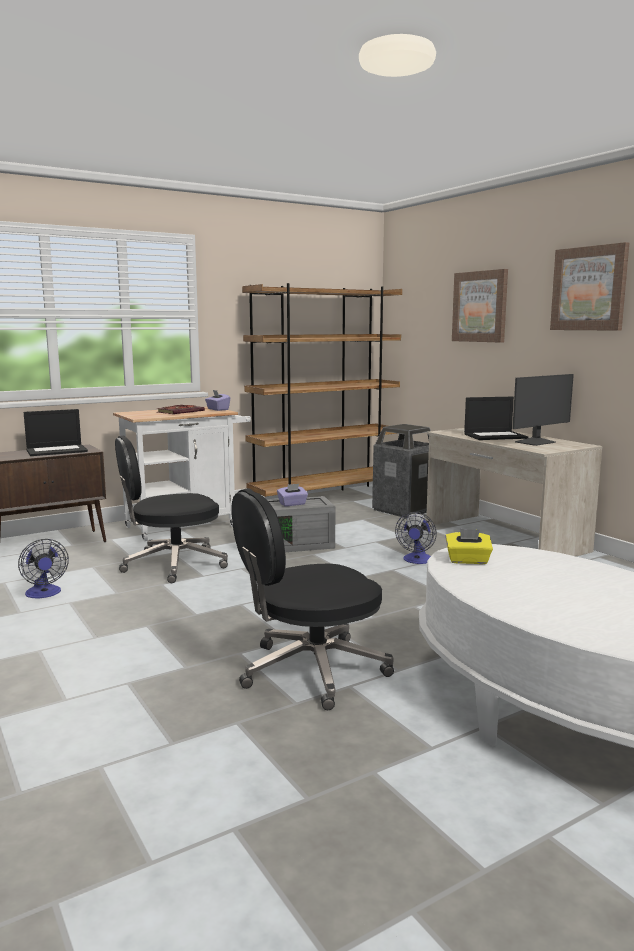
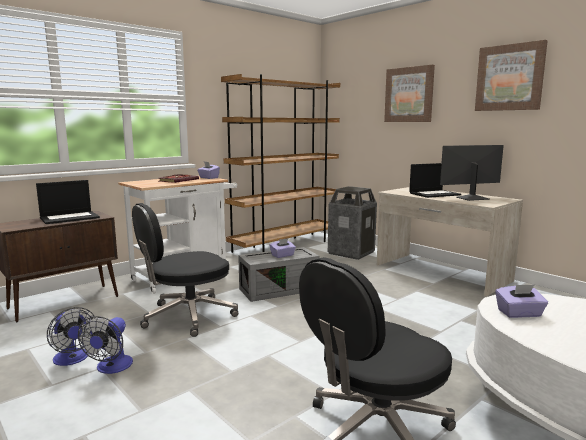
camera: 10 degrees left, 0 degrees up
fan [395,512,437,564] -> fan moved to [78,316,133,374]
yellow tissue box [445,529,493,564] -> purple tissue box [495,285,548,318]
monitor [512,374,574,446] -> monitor turned 150 degrees counterclockwise [440,145,504,201]

